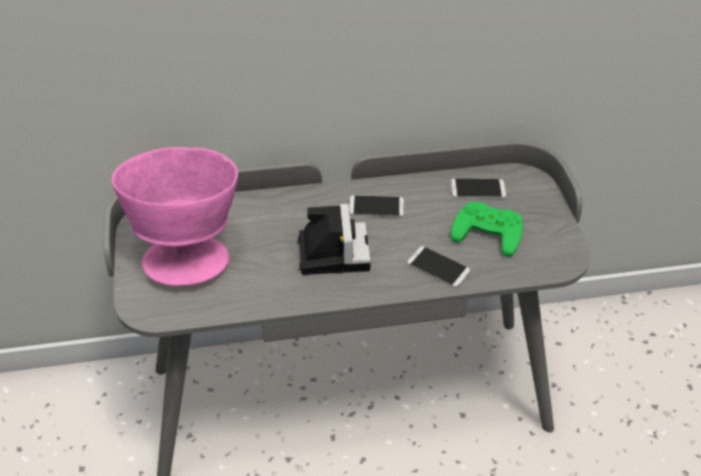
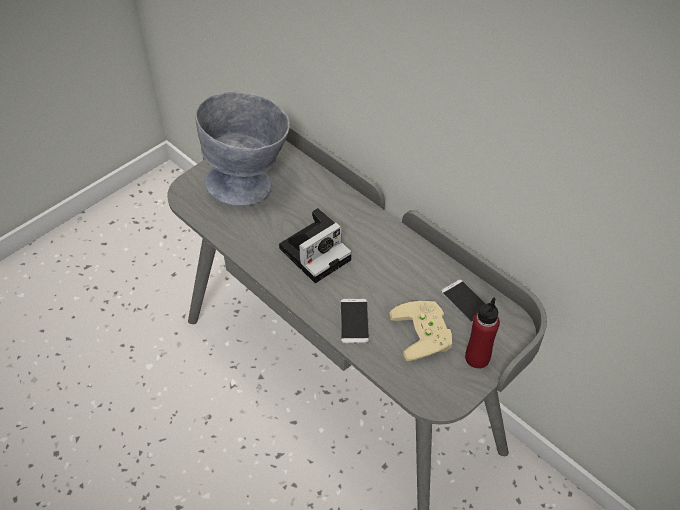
camera: 55 degrees right, 5 degrees up
pink bowl [112,147,238,286] -> grey bowl [195,91,290,206]
phone [349,195,404,217] -> none
green game controller [451,202,523,257] -> beige game controller [389,301,452,362]
none -> red bottle [465,297,500,369]

